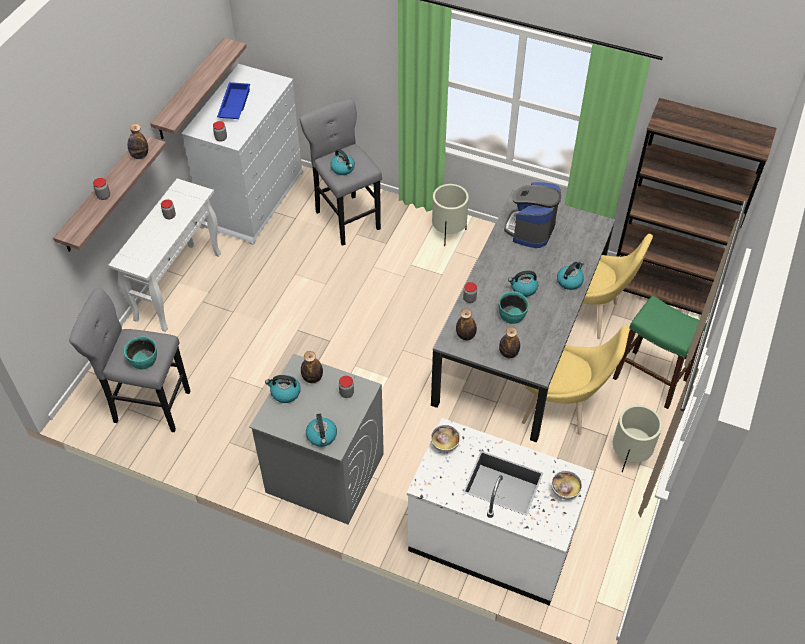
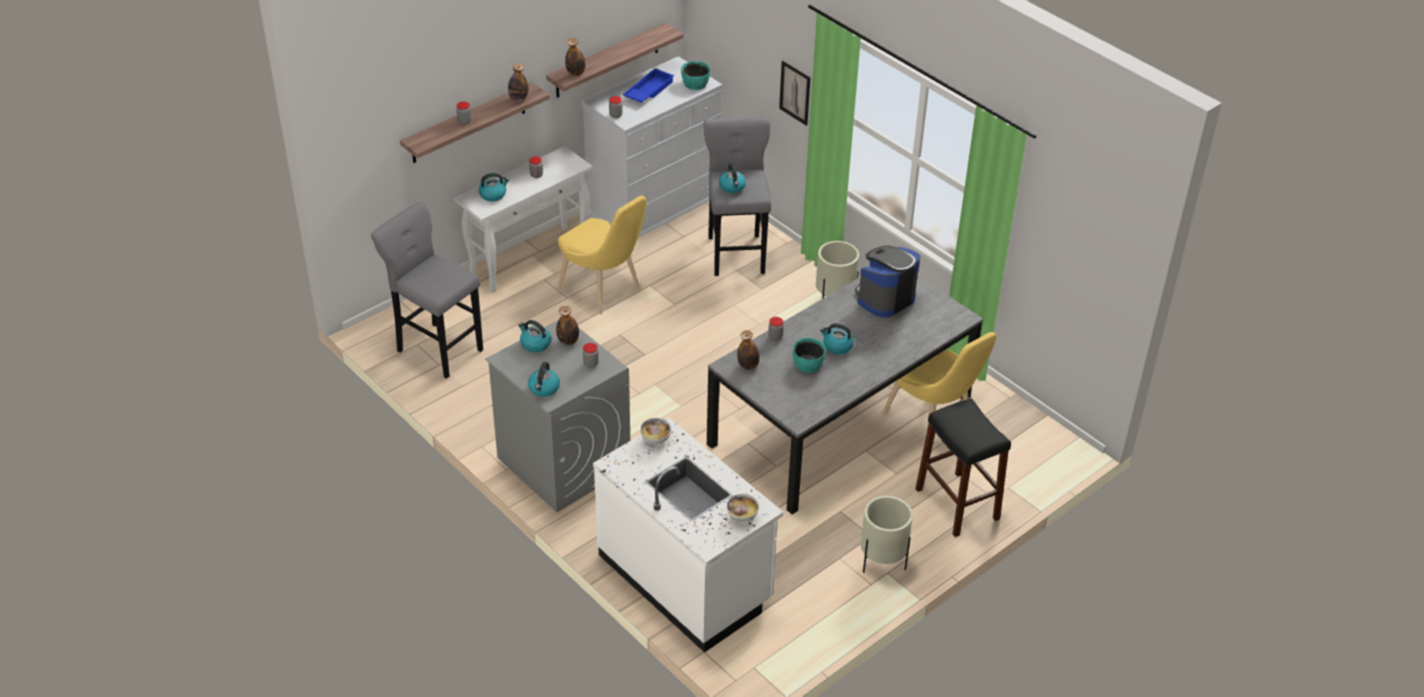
camera: 25 degrees right, 10 degrees down
turquoise bowl [124,336,157,369] -> turquoise bowl moved to [681,61,711,90]
bottle [499,327,520,358] -> bottle moved to [565,38,586,76]
yellow chair [522,325,630,435] -> yellow chair moved to [557,196,647,314]
kettle [557,261,584,290] -> kettle moved to [479,173,509,202]
green stool [613,295,706,409] -> black stool [915,398,1011,537]
brown bookcase [616,98,777,315] -> none
none -> picture [779,61,810,126]

